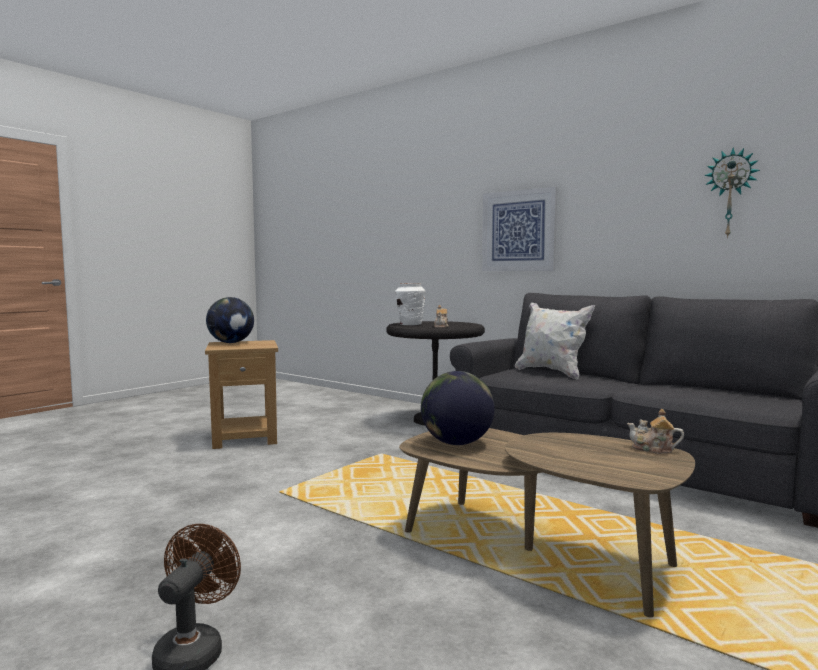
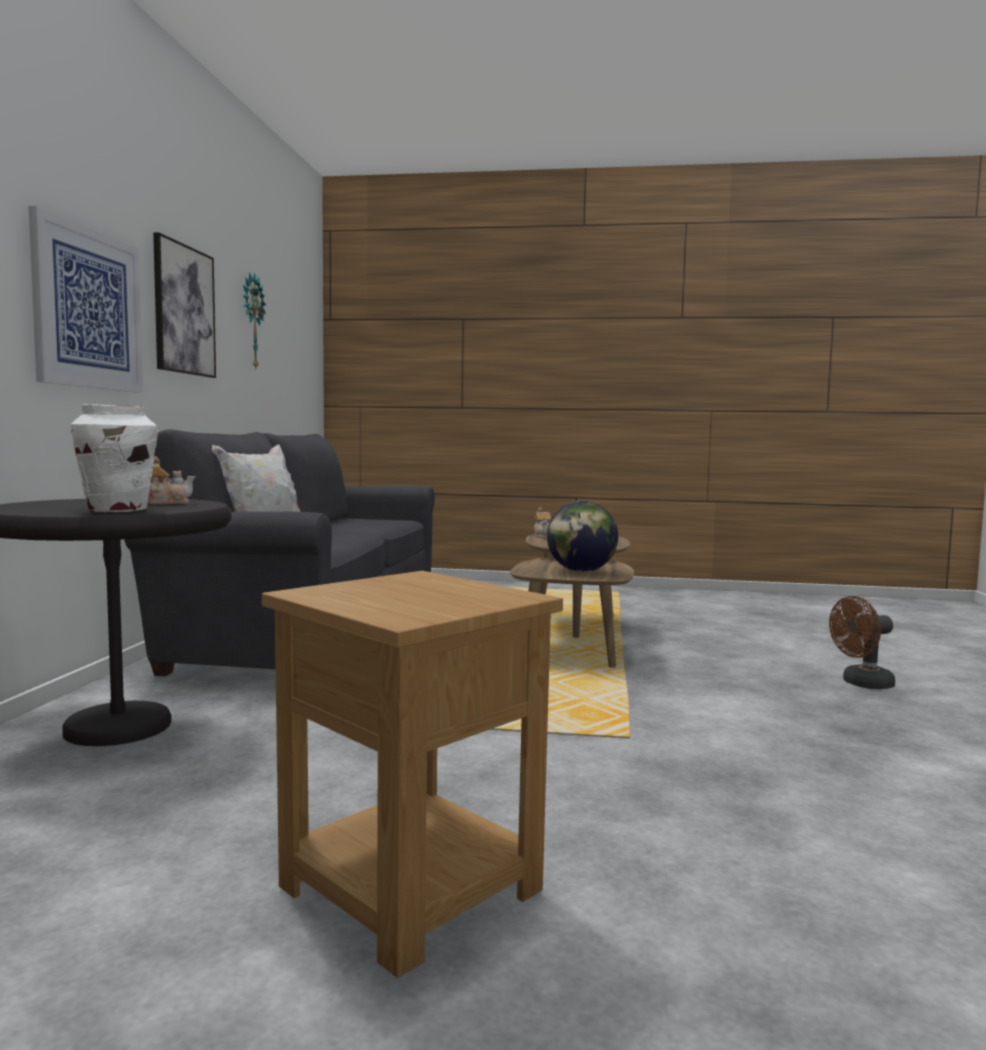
camera: 120 degrees left, 0 degrees up
globe [206,297,254,343] -> none
none -> picture [153,232,216,378]

